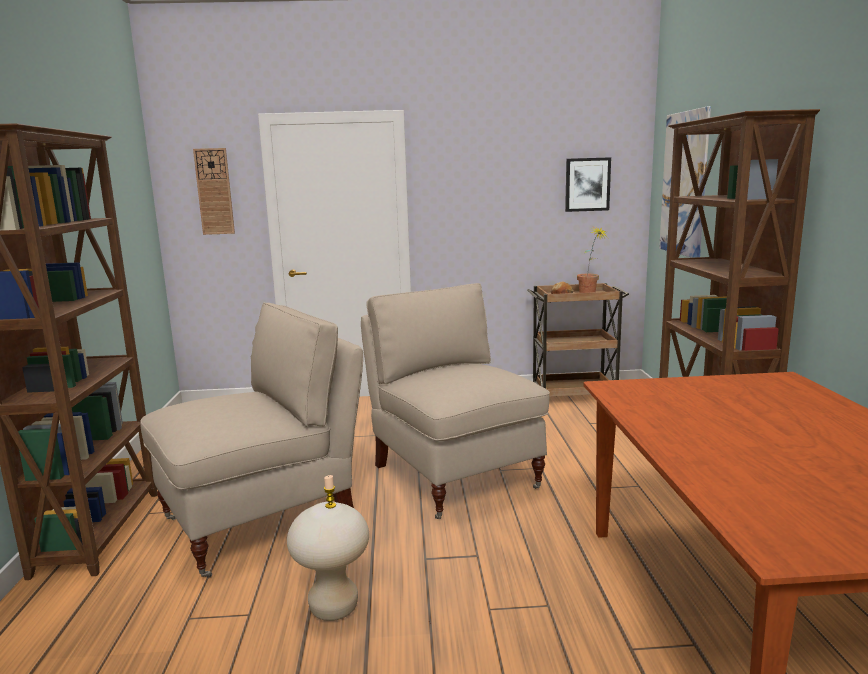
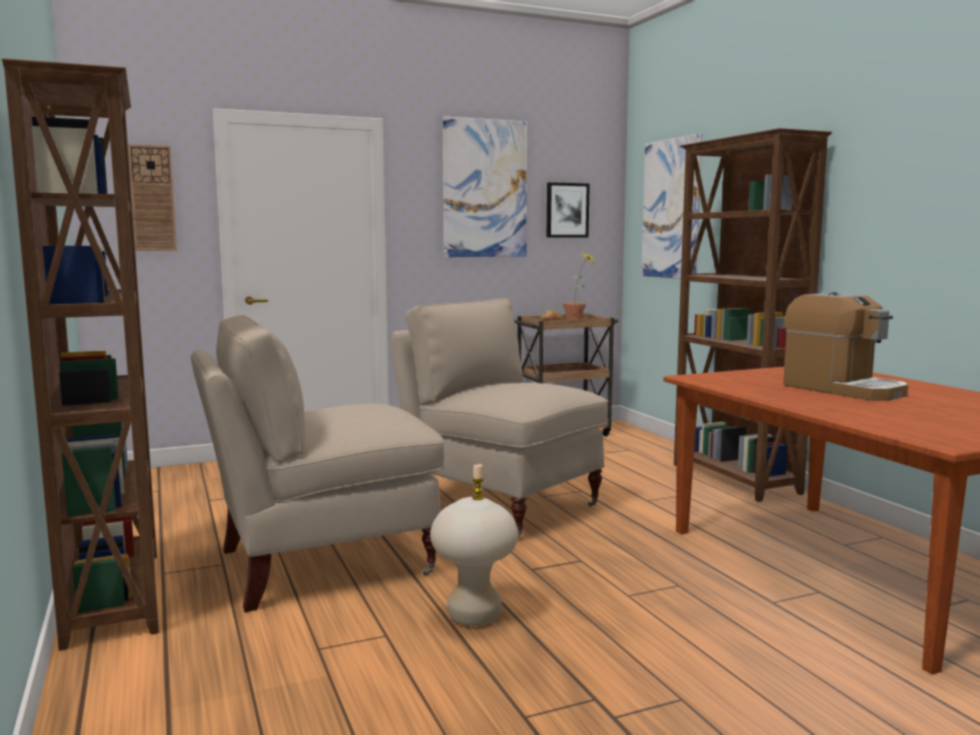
camera: 20 degrees left, 5 degrees down
beige chair [140,303,363,578] -> beige chair turned 150 degrees counterclockwise [191,314,444,612]
none -> picture [443,116,527,257]
none -> coffee machine [783,292,908,401]

